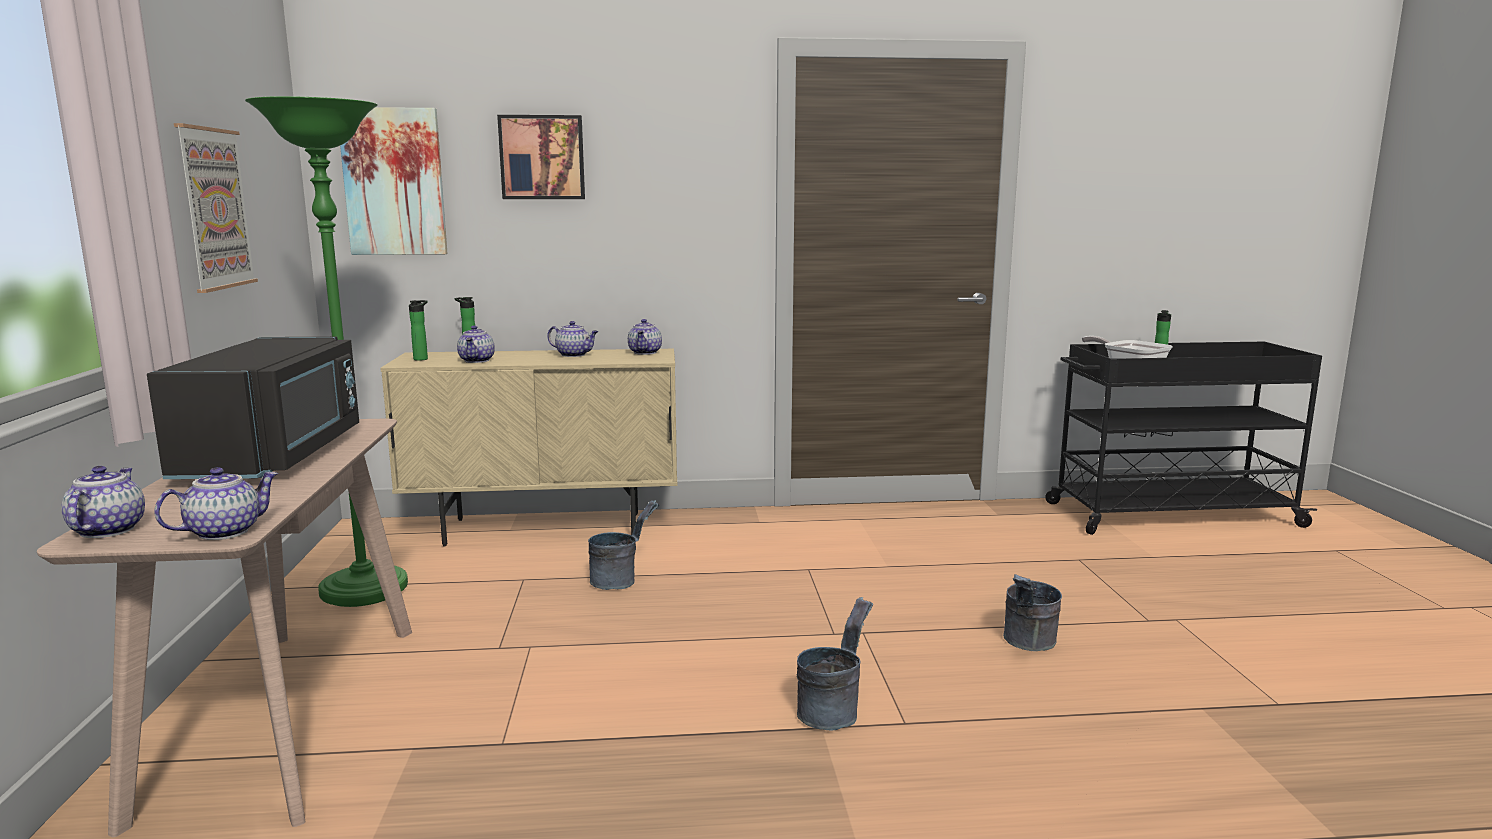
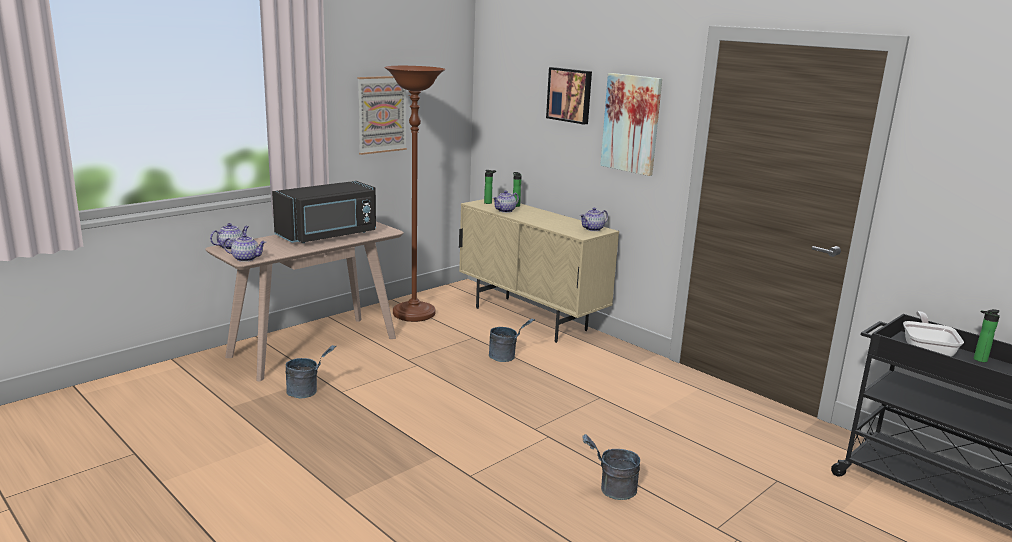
camera: 50 degrees right, 5 degrees up
green floor lamp [245,96,408,607] -> brown floor lamp [384,66,445,322]
picture [340,107,447,255] -> picture moved to [600,73,662,176]
teapot [547,321,598,357] -> none
grey bucket [797,597,873,730] -> grey bucket moved to [286,345,336,398]

